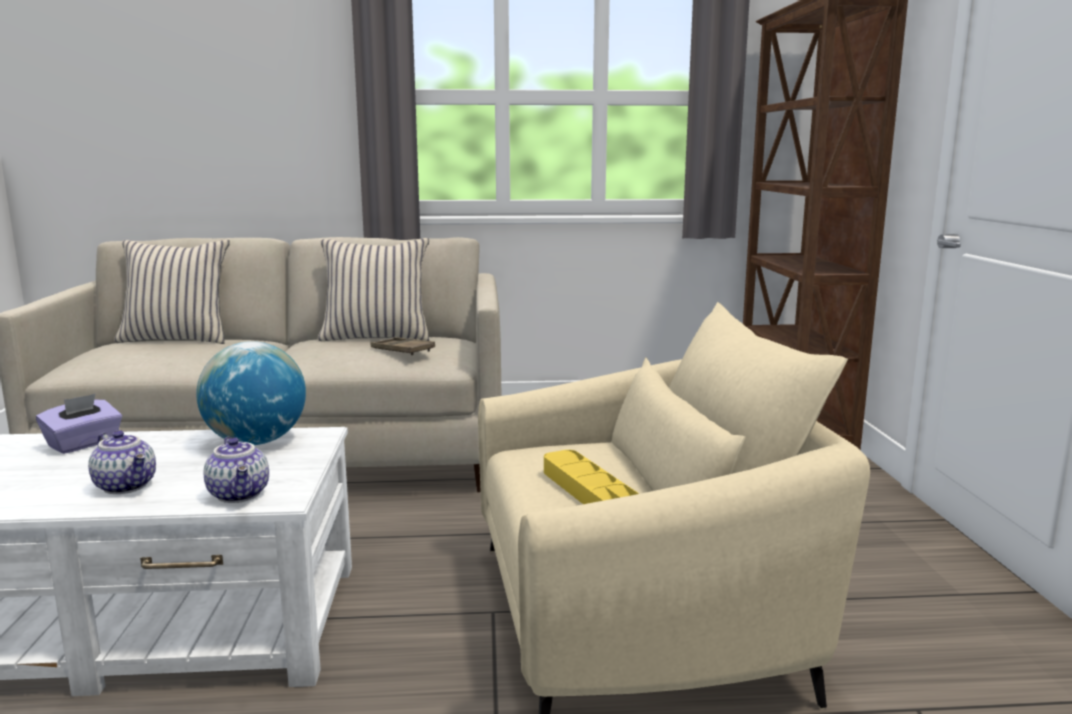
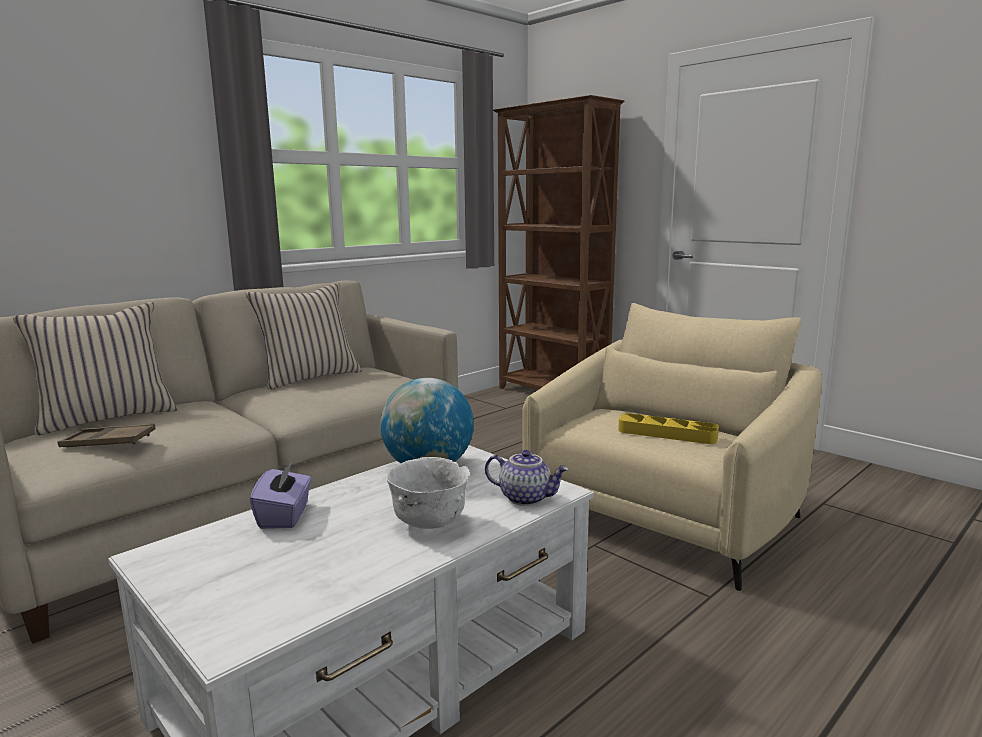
camera: 40 degrees left, 0 degrees up
teapot [88,430,156,494] -> white bowl [386,457,469,529]
brown tray [370,337,435,355] -> brown tray moved to [58,424,156,447]

